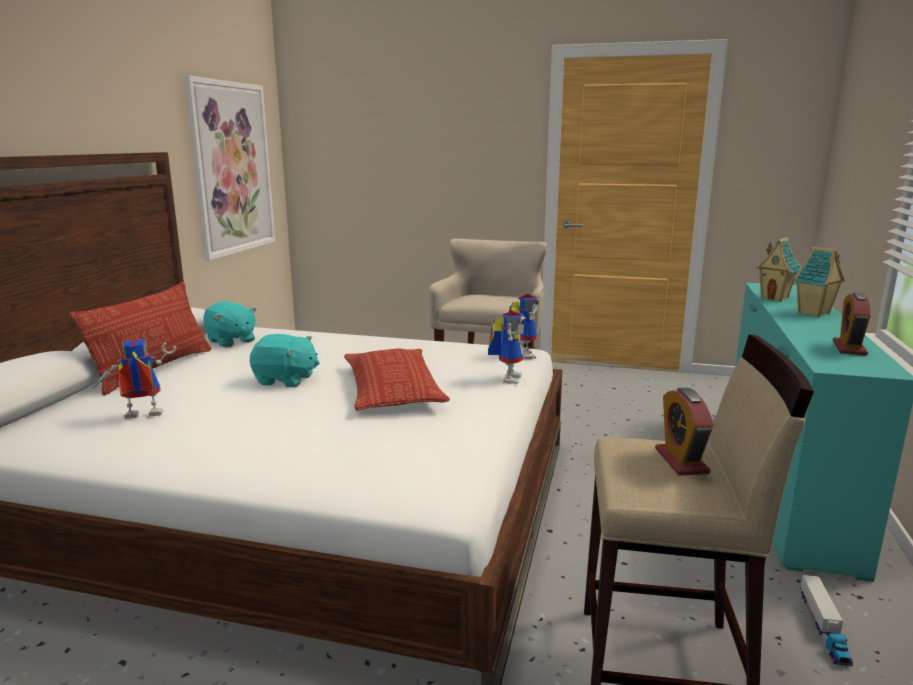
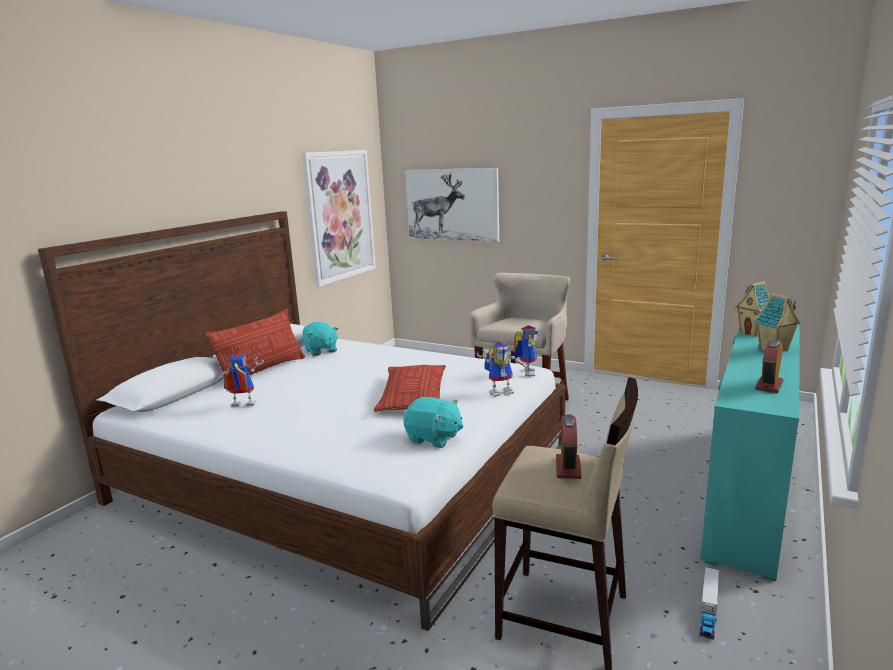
camera: 15 degrees right, 0 degrees up
turquoise plush toy [250,334,320,387] -> turquoise plush toy moved to [403,397,464,448]
toy robot [488,311,526,384] -> toy robot turned 45 degrees clockwise [477,341,528,397]
none -> picture [405,168,499,242]

